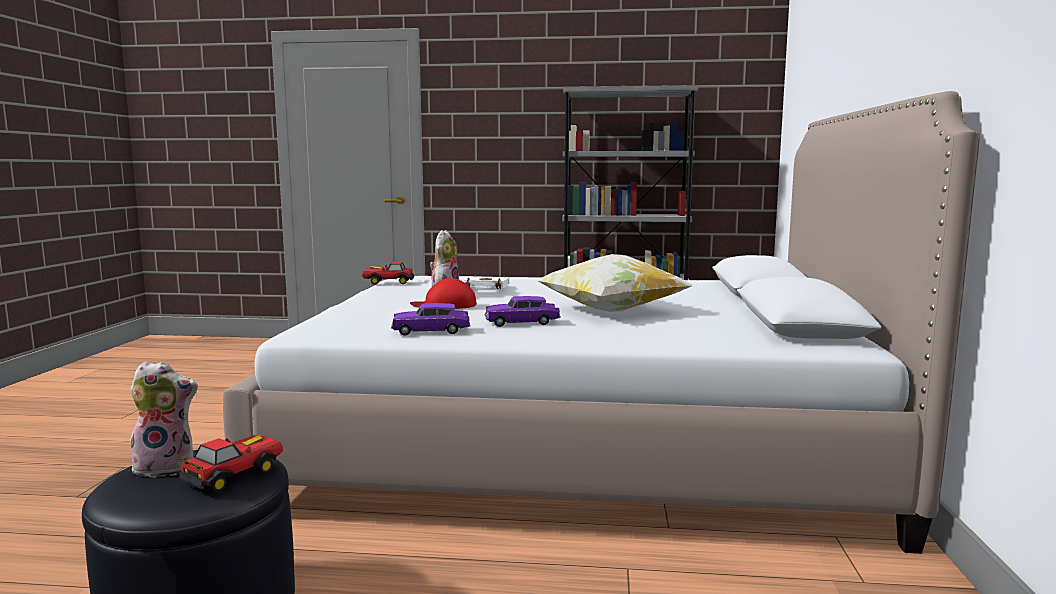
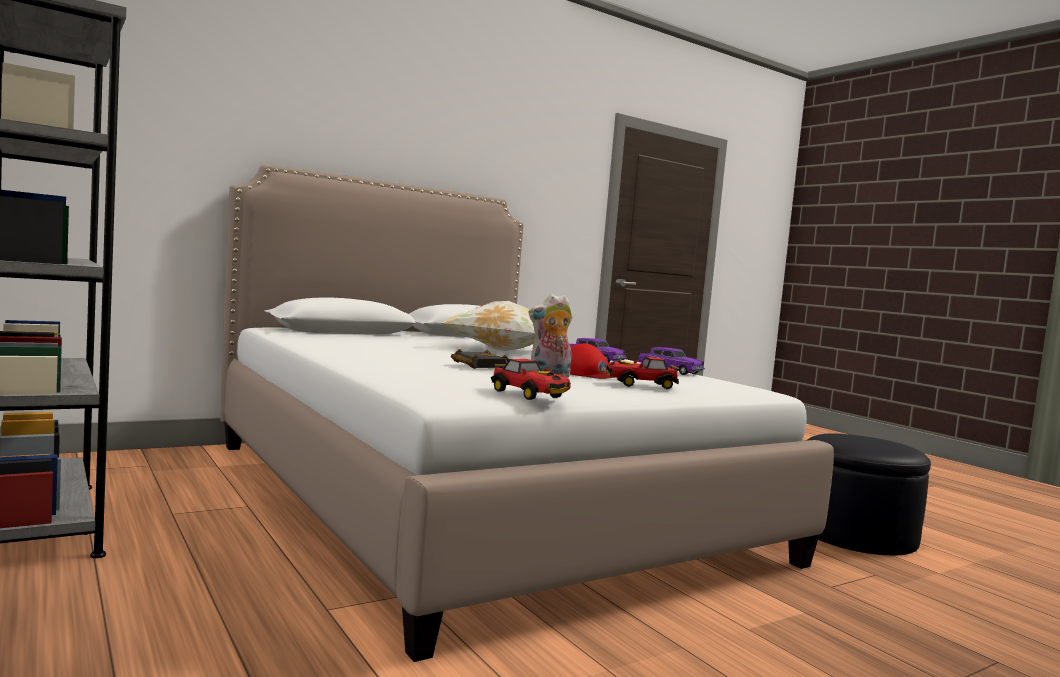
camera: 130 degrees left, 5 degrees down
plush toy [130,361,198,477] -> none
toy car [179,434,283,492] -> toy car moved to [605,357,679,389]
white book [464,275,509,289] -> black book [451,349,509,369]

